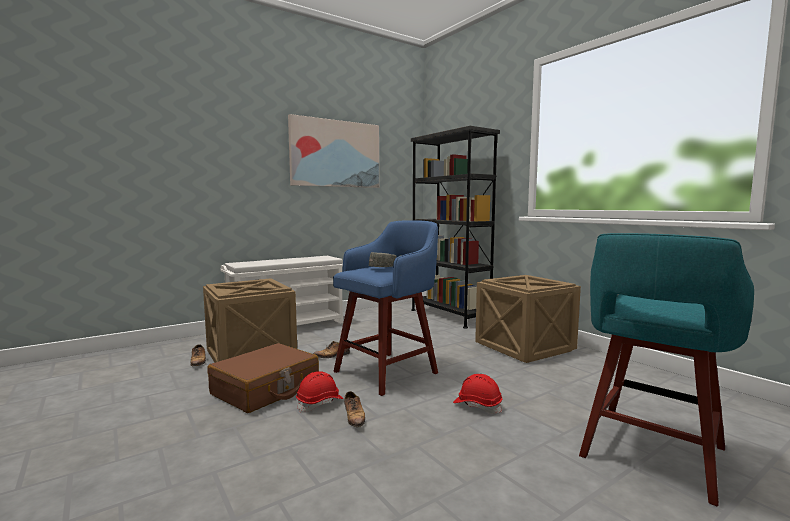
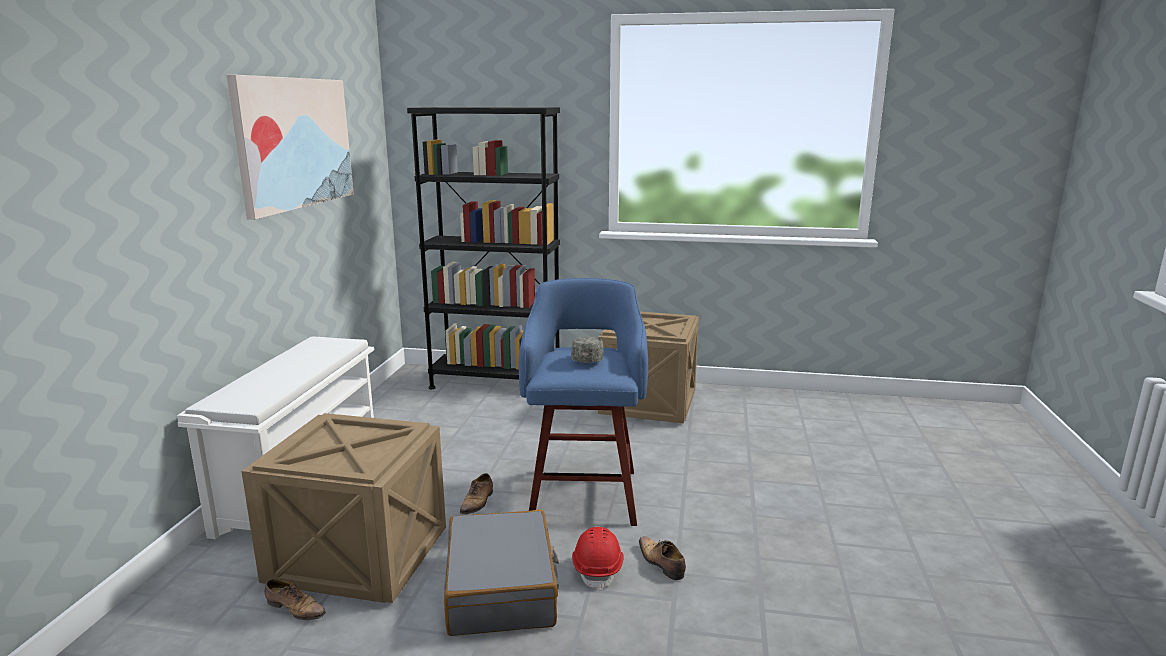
camera: 45 degrees left, 10 degrees up
brown suitcase [207,343,319,413] -> grey suitcase [444,510,559,636]
shoe [344,391,365,427] -> shoe turned 150 degrees counterclockwise [639,536,686,580]
red hard hat [453,374,502,414] -> none
turquoise stool [579,233,754,507] -> none

